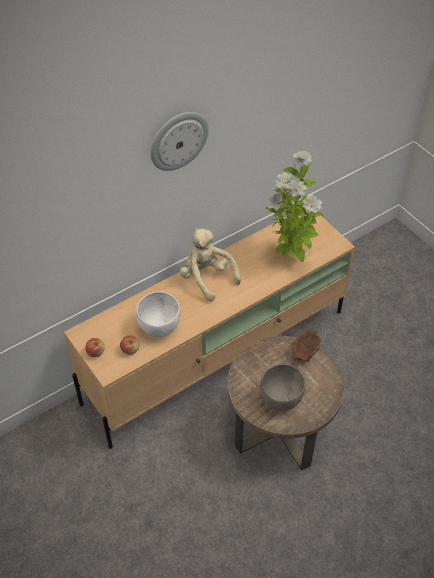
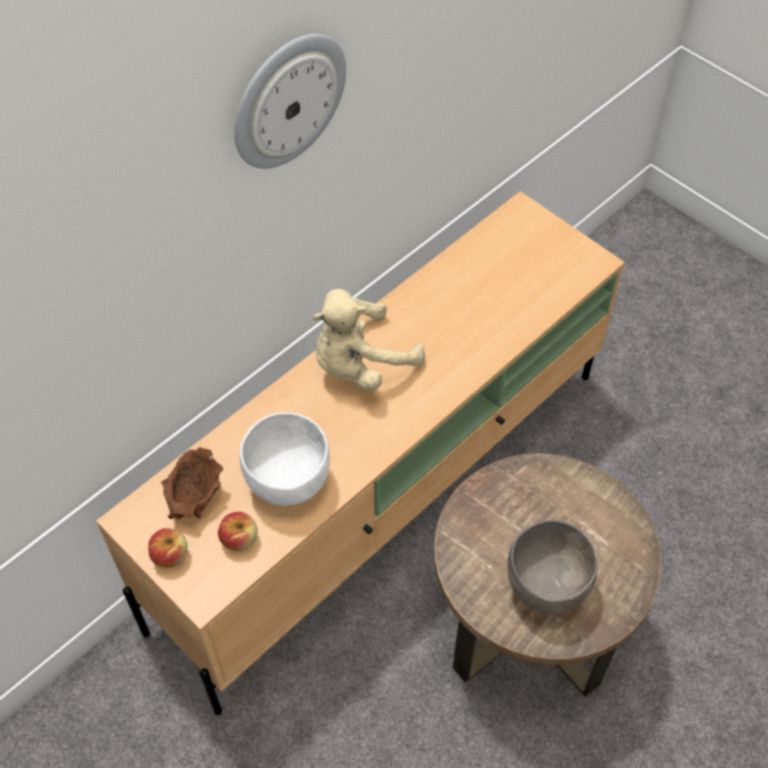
camera: 10 degrees left, 5 degrees up
beige plush toy [180,228,241,302] -> beige plush toy turned 75 degrees counterclockwise [312,289,425,392]
potted plant [266,151,323,262] -> none
brown bowl [291,329,322,362] -> brown bowl moved to [161,447,223,519]

